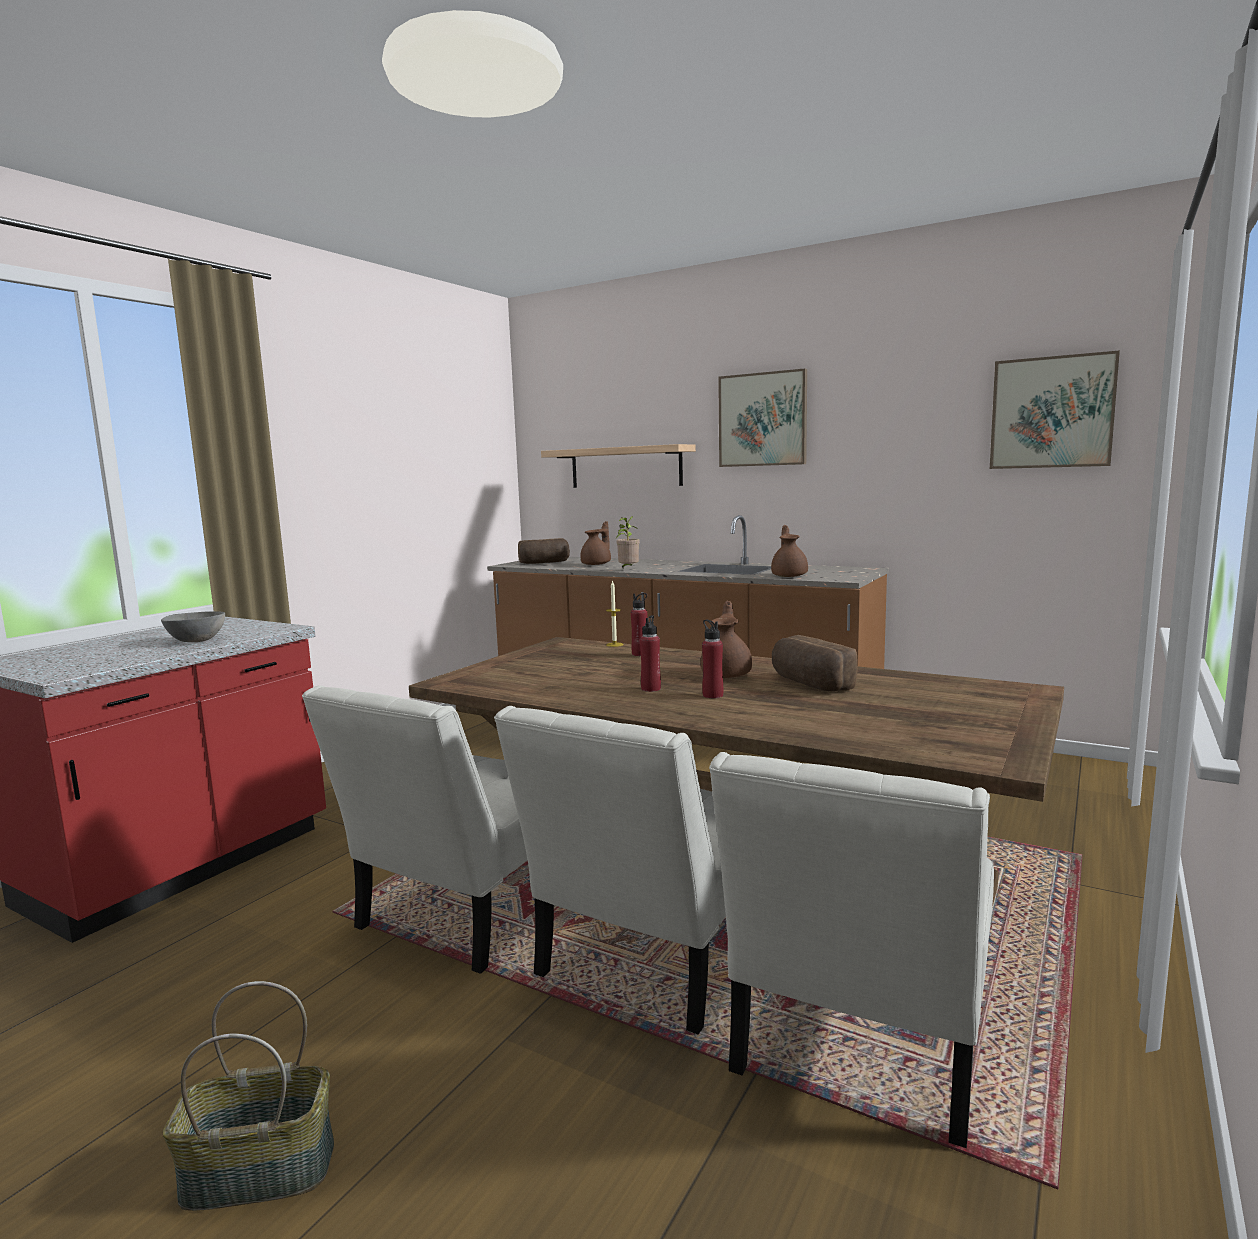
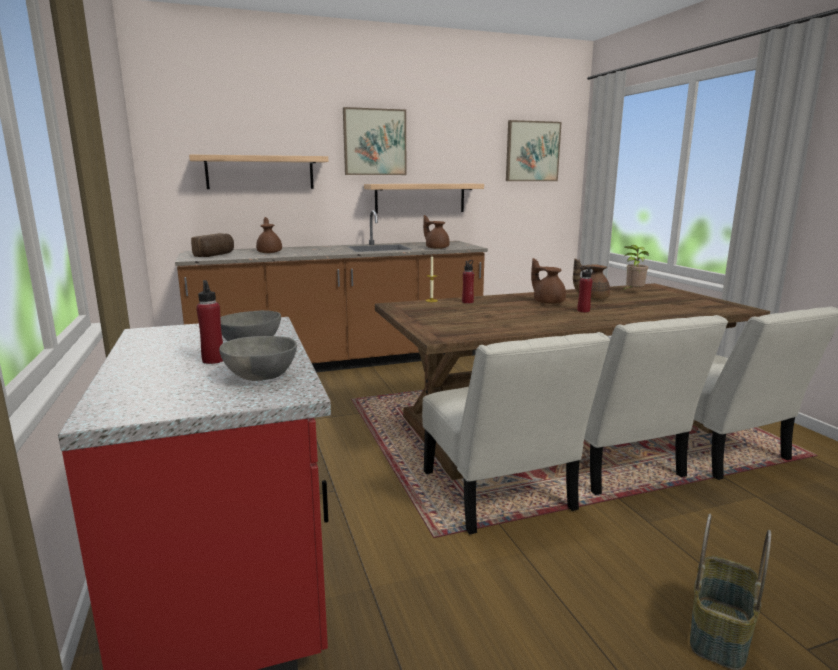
camera: 50 degrees left, 5 degrees up
potted plant [615,516,640,568] -> potted plant moved to [623,245,649,290]
red bottle [640,615,661,692] -> red bottle moved to [196,280,223,364]
bread [772,635,858,692] -> brown teapot [573,259,610,300]
none -> grey bowl [219,336,297,381]
none -> shelf [364,184,484,214]

